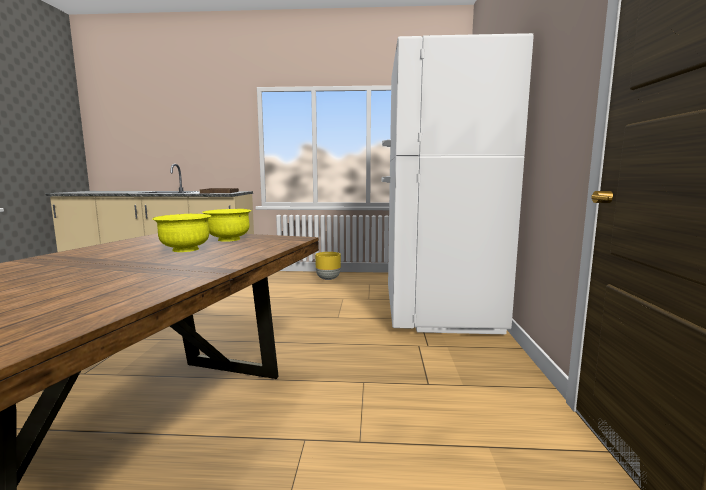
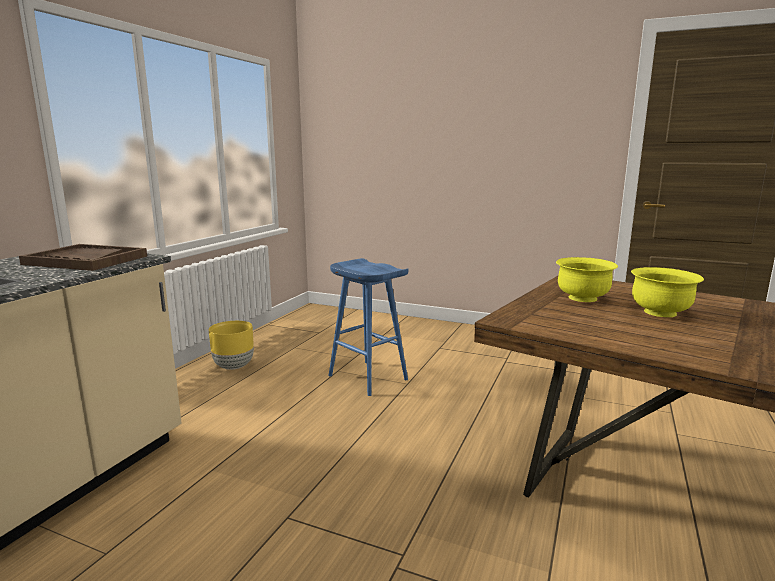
camera: 70 degrees left, 5 degrees up
white fridge [382,33,534,334] -> none
none -> blue stool [329,258,408,396]

